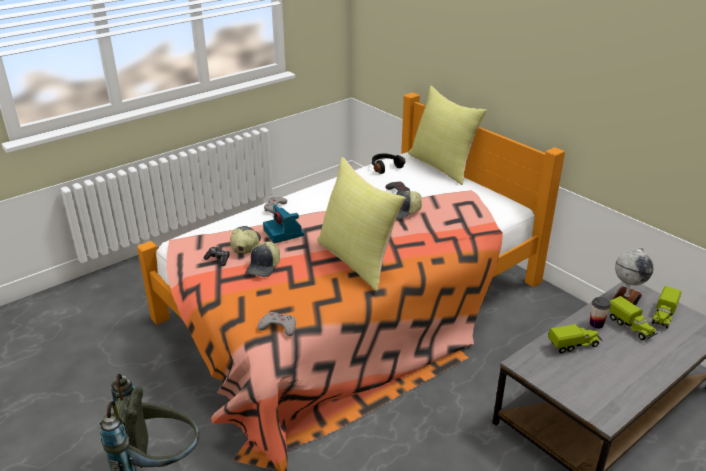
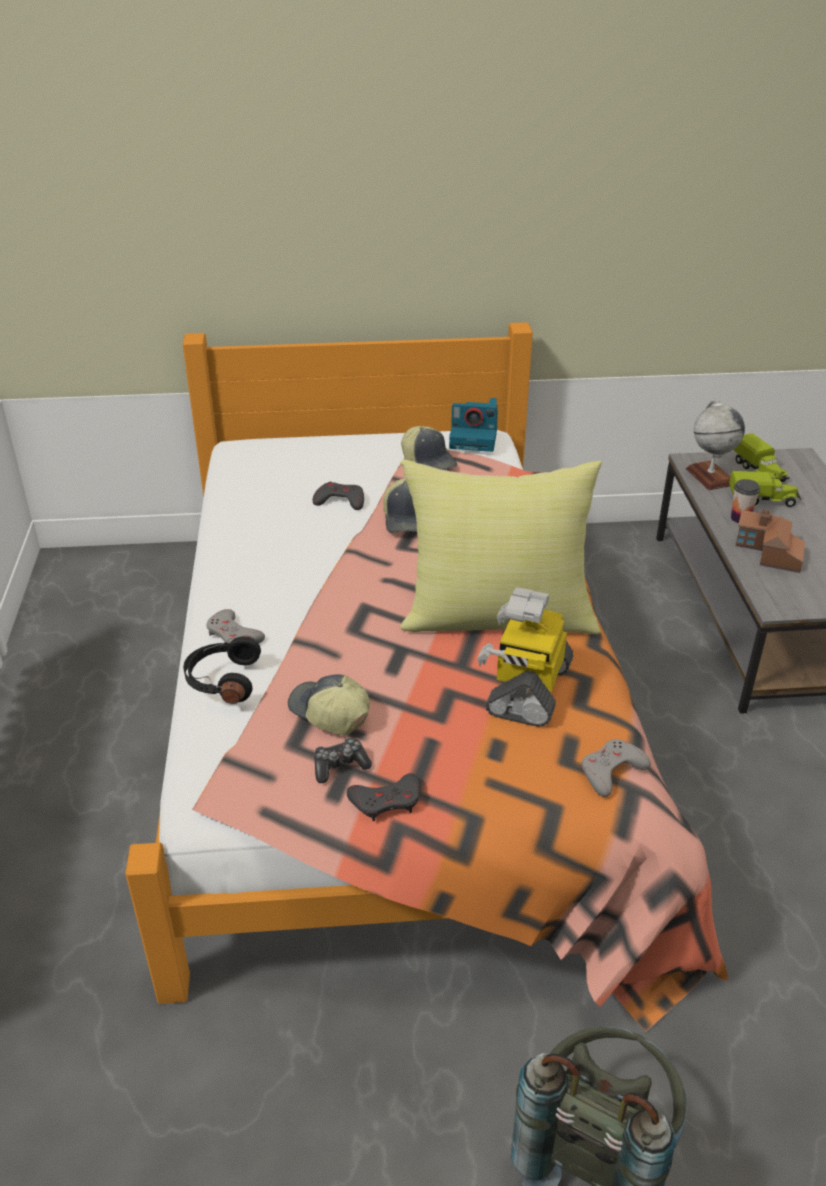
camera: 55 degrees left, 5 degrees up
cap [245,241,280,277] -> cap moved to [401,426,458,470]
camera [263,205,304,243] -> camera moved to [449,398,498,452]
black headphones [371,154,405,174] -> black headphones moved to [183,636,261,704]
yellow pillow [408,86,487,185] -> none
toy truck [548,324,603,353] -> toy house [736,510,805,573]
none -> grey game controller [347,773,420,821]
none -> toy robot [477,587,573,727]

